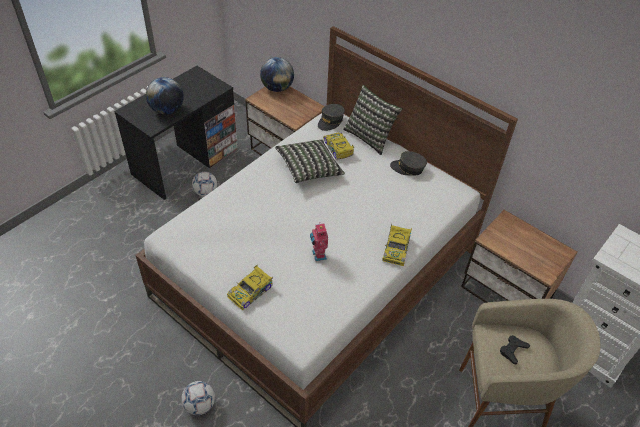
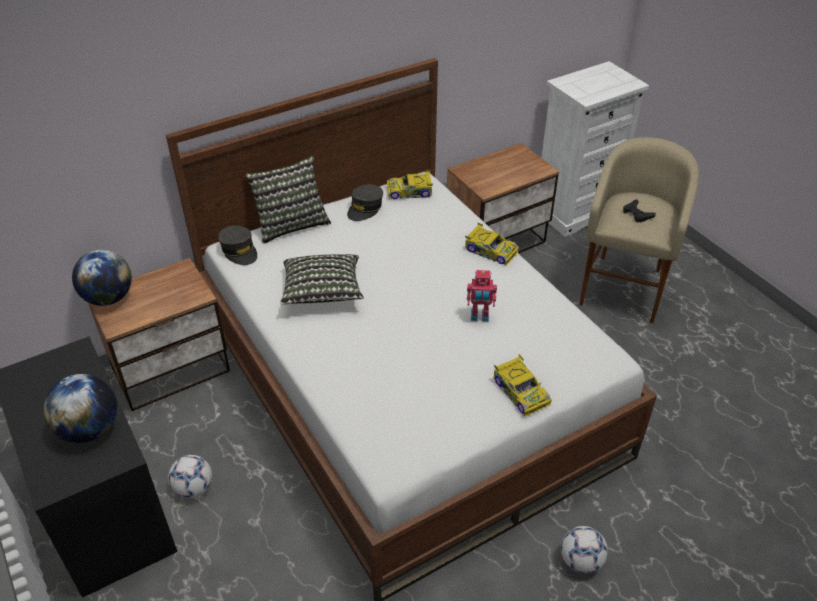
camera: 70 degrees left, 5 degrees down
toy car [323,132,354,160] -> toy car moved to [387,170,433,199]

